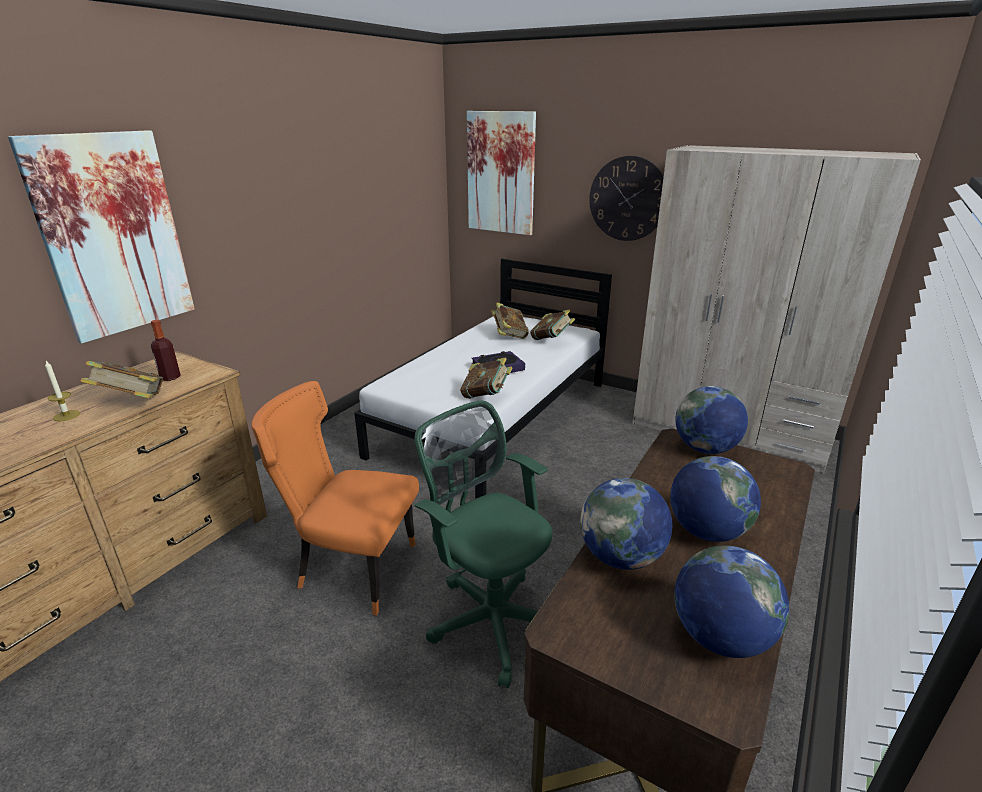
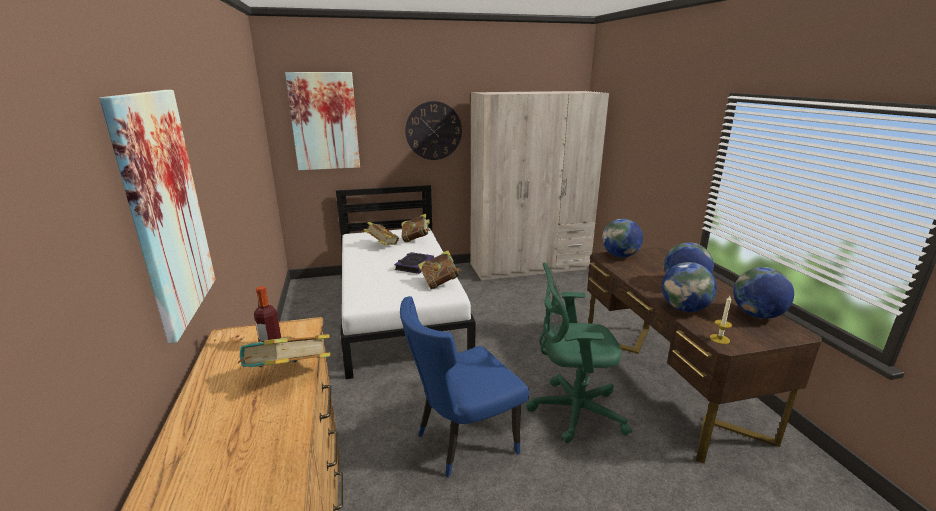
camera: 45 degrees left, 5 degrees down
candle [45,361,80,421] -> candle moved to [710,296,732,344]
orange chair [251,381,419,616] -> blue chair [400,296,529,477]

